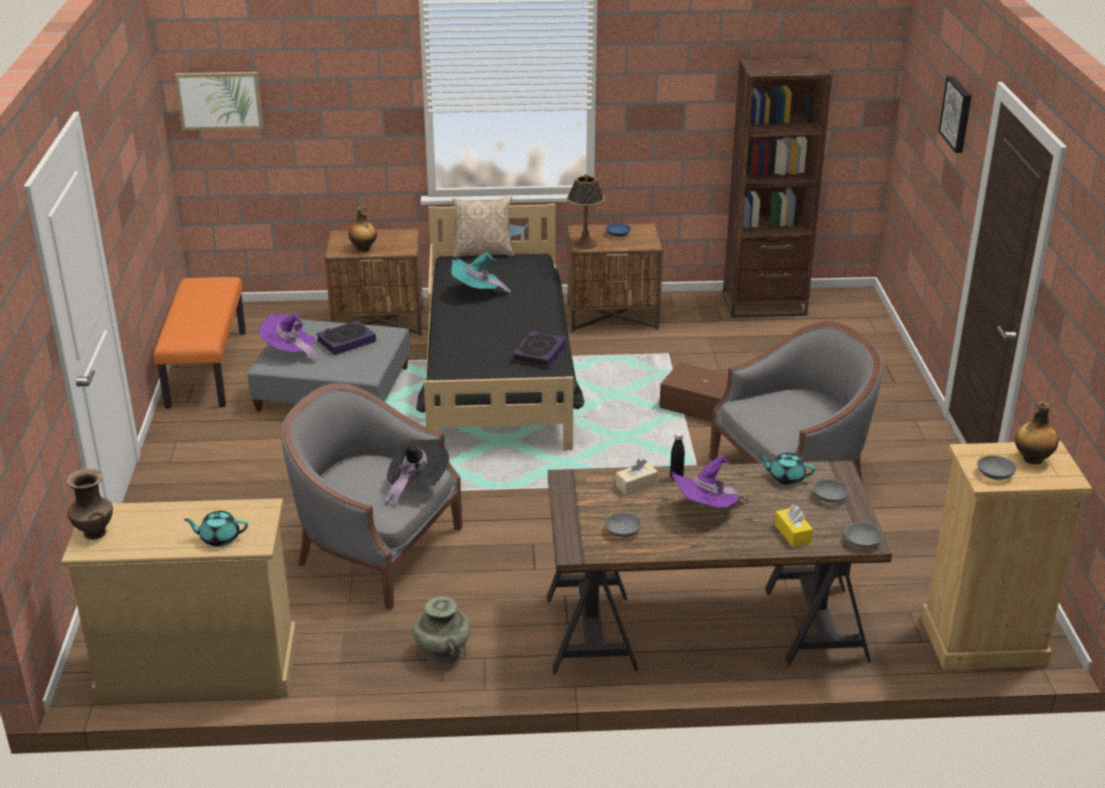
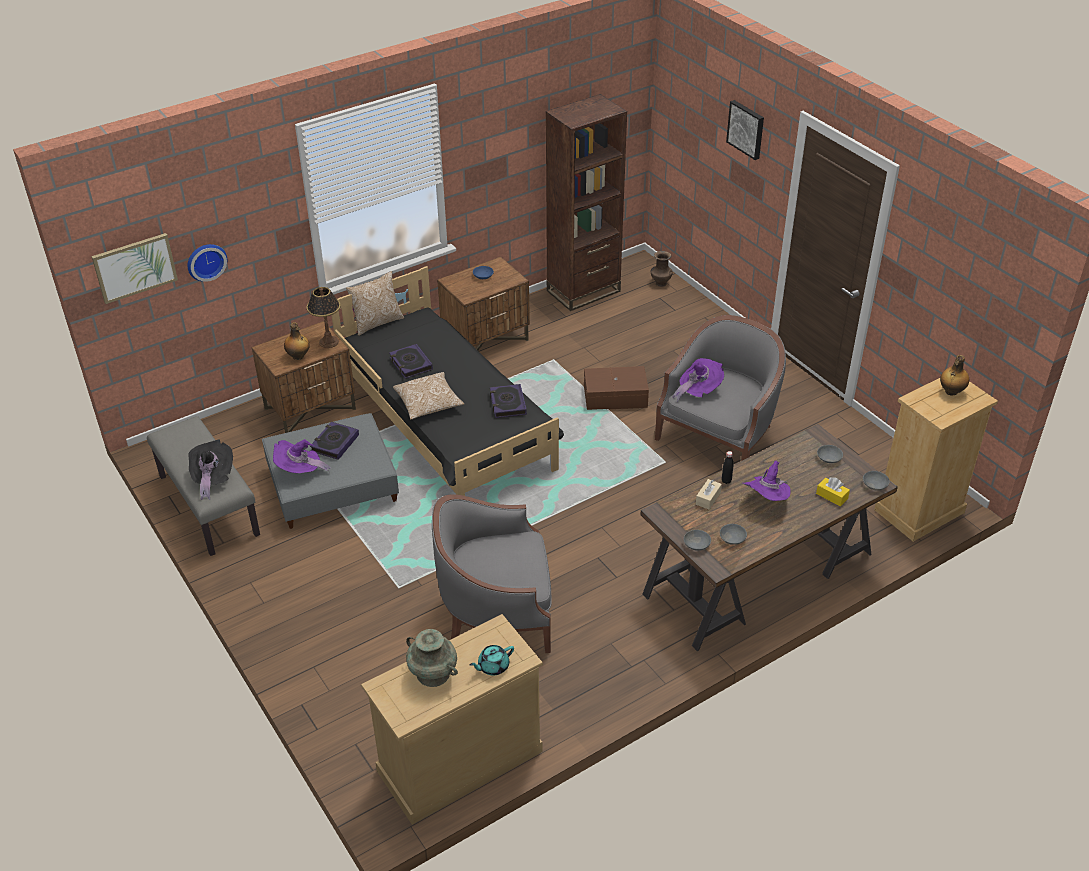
camera: 30 degrees left, 10 degrees up
brown vase [66,469,113,540] -> brown vase moved to [651,251,673,287]
orange bench [153,277,246,409] -> grey bench [147,416,260,556]
black hat [385,439,449,509] -> black hat moved to [188,440,233,500]
turquoise vase [413,596,471,665] -> turquoise vase moved to [406,629,458,687]
turquoise hat [451,252,511,294] -> book [389,344,433,379]
table lamp [567,174,605,249] -> table lamp moved to [306,287,341,348]
turquoise teapot [758,453,815,485] -> none
grey bowl [977,455,1016,480] -> grey bowl moved to [684,530,711,551]
none -> wall clock [188,244,227,282]
none -> pillow [393,372,464,420]
none -> purple hat [672,358,724,402]

